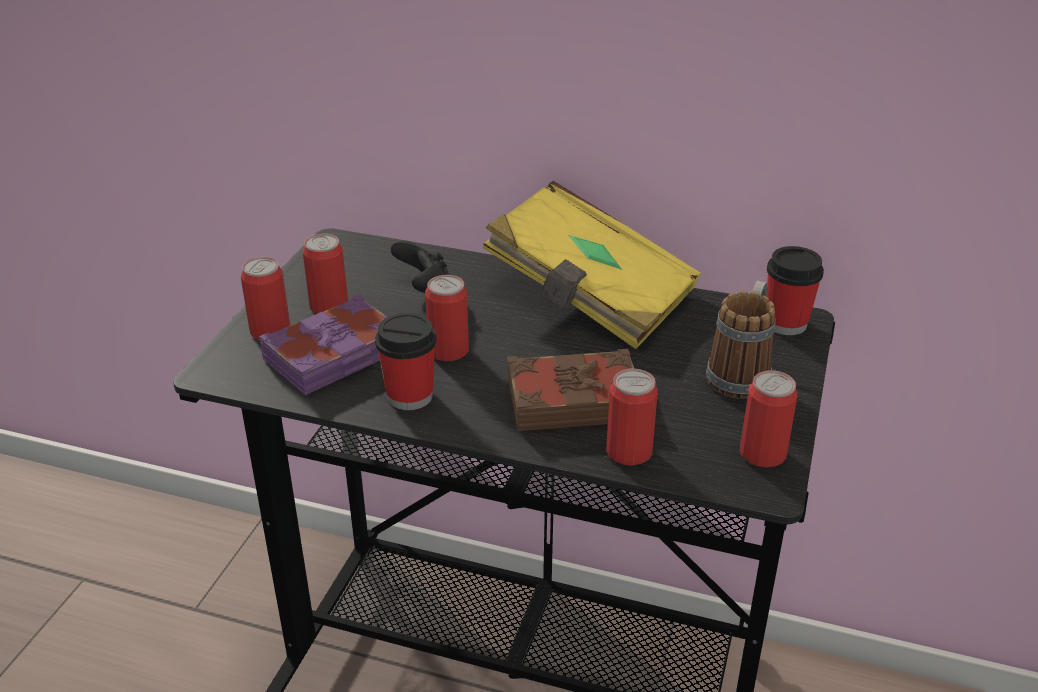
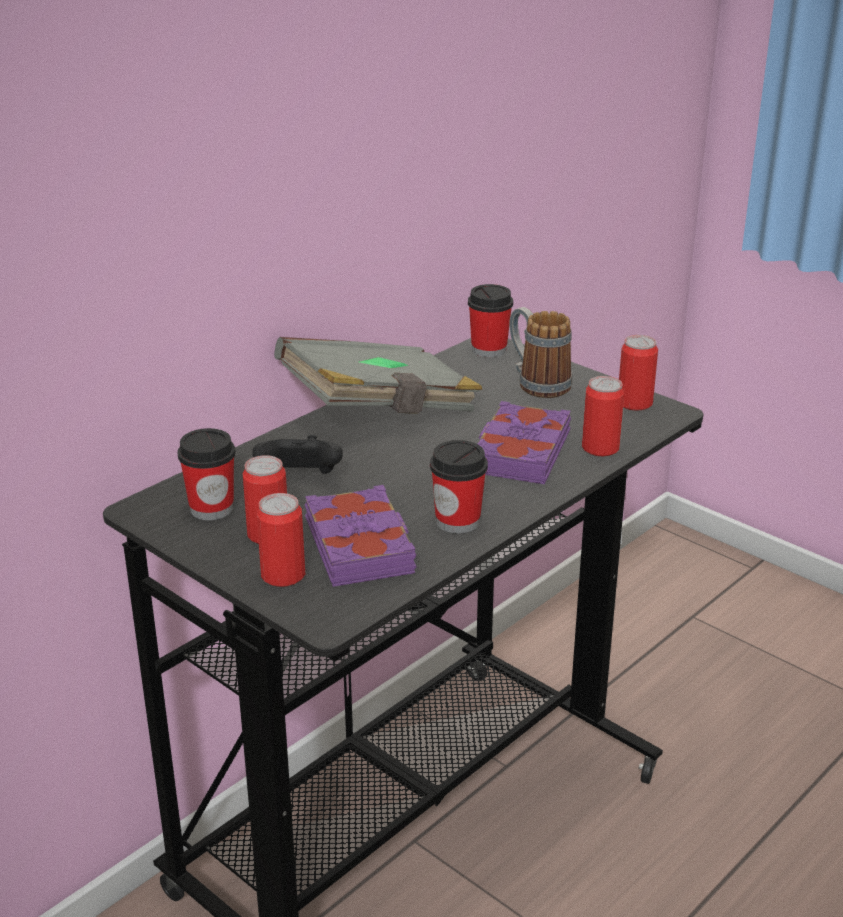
camera: 65 degrees left, 5 degrees down
can [425,275,469,361] -> none
yellow book [483,181,701,349] -> grey book [274,337,482,414]
brown book [507,349,634,431] -> purple book [478,401,571,484]
none -> cup [177,428,235,520]

